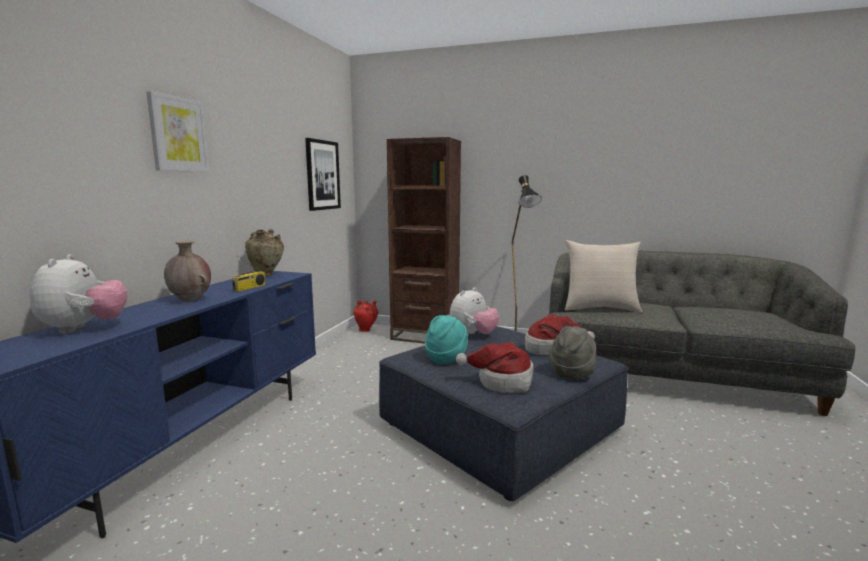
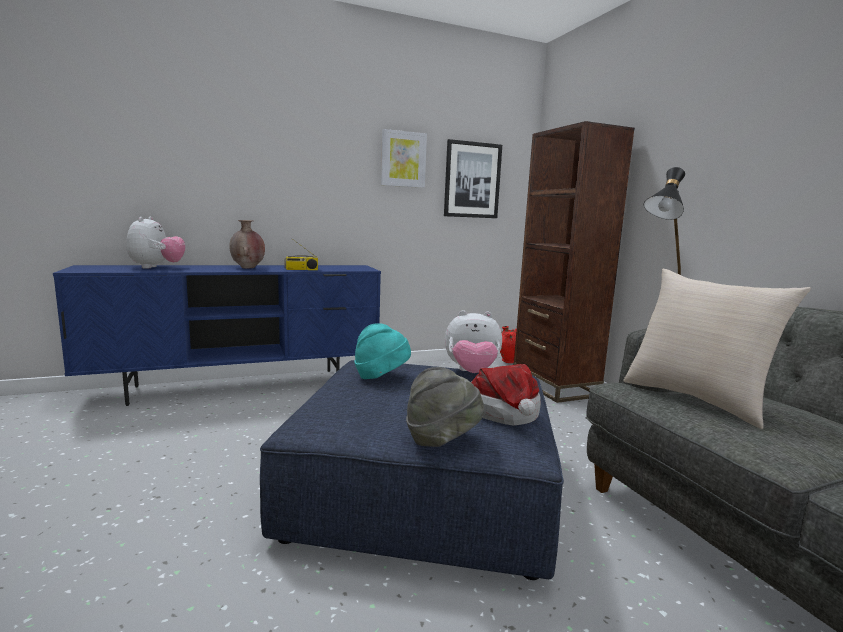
camera: 50 degrees right, 0 degrees up
plush toy [30,254,128,334] -> plush toy turned 45 degrees counterclockwise [126,217,186,269]
picture [147,91,209,172] -> picture moved to [381,129,427,188]
beige vase [245,229,284,276] -> none
hat [456,342,533,393] -> none

